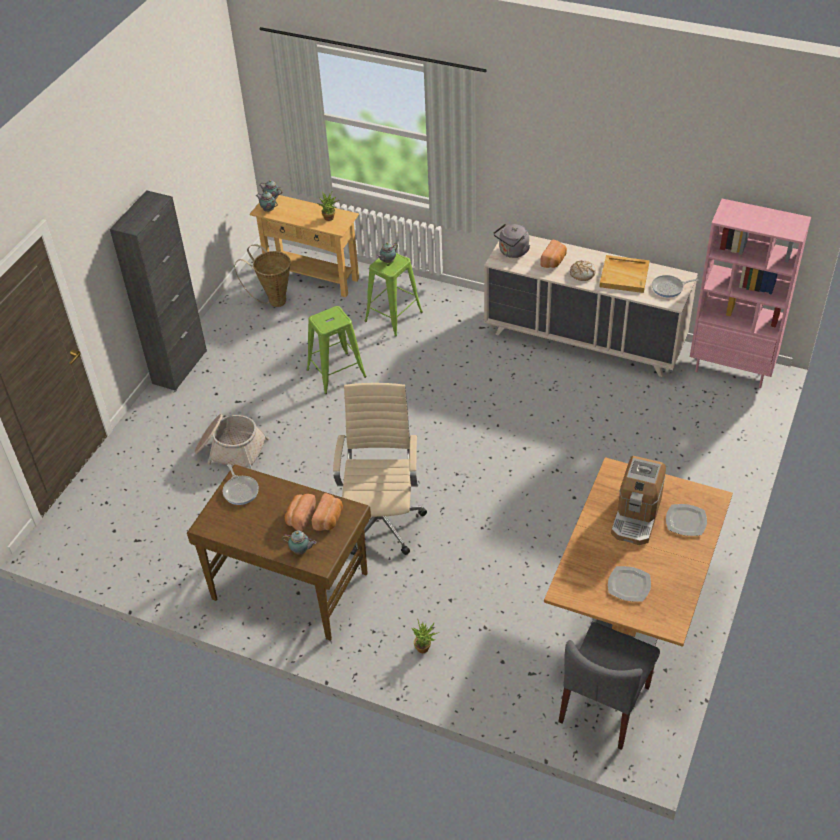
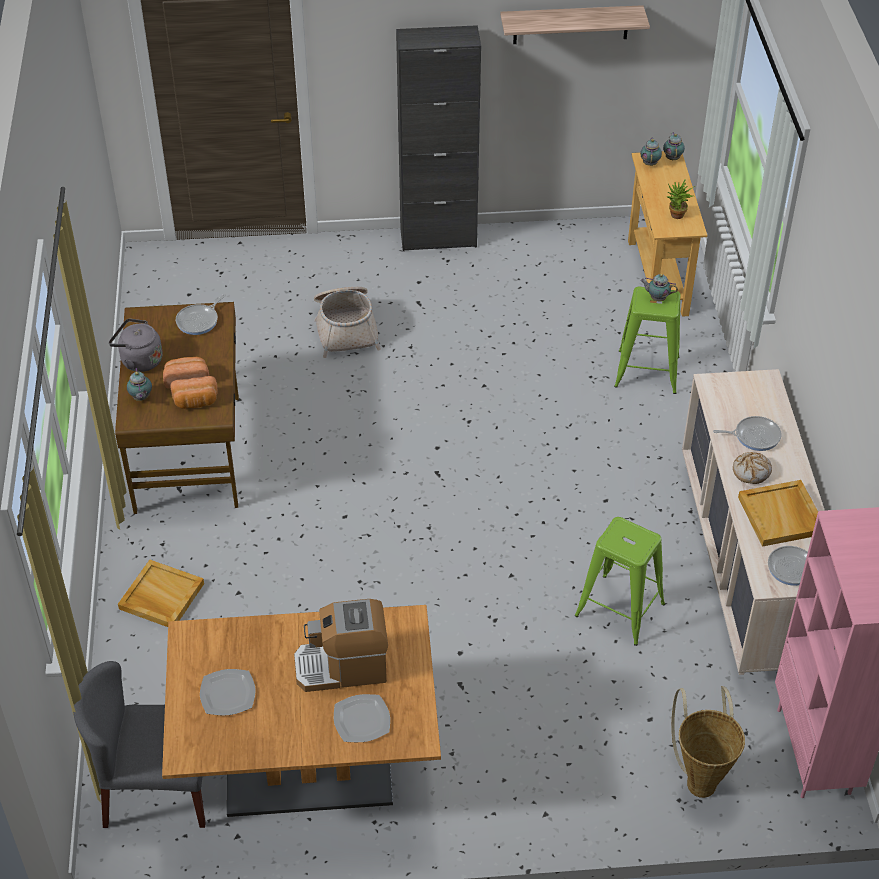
camera: 60 degrees right, 0 degrees up
basket [235,244,291,307] -> basket moved to [671,686,745,798]
green stool [307,306,367,394] -> green stool moved to [575,517,665,646]
beige office chair [333,383,427,555] -> none
potted plant [412,619,439,653] -> beige tray [118,560,204,627]
grey kettle [494,224,530,258] -> grey kettle moved to [109,319,163,372]
bread [540,239,567,268] -> frying pan [713,416,782,451]
none -> shelf [500,5,650,44]

